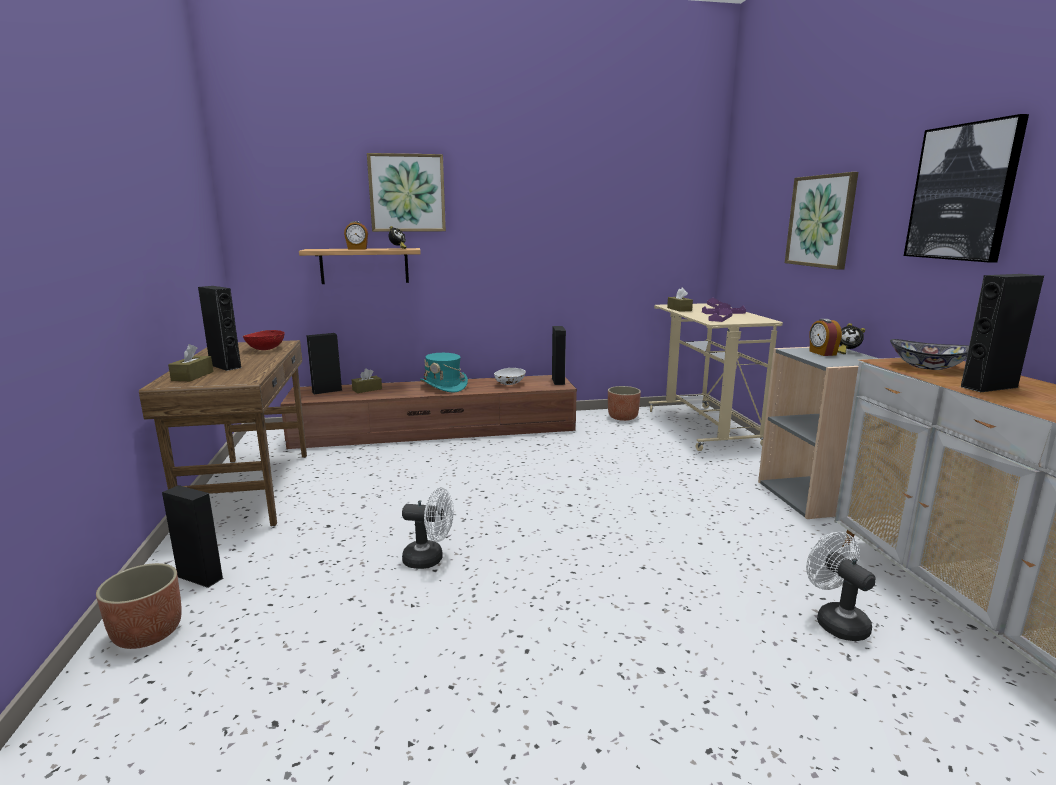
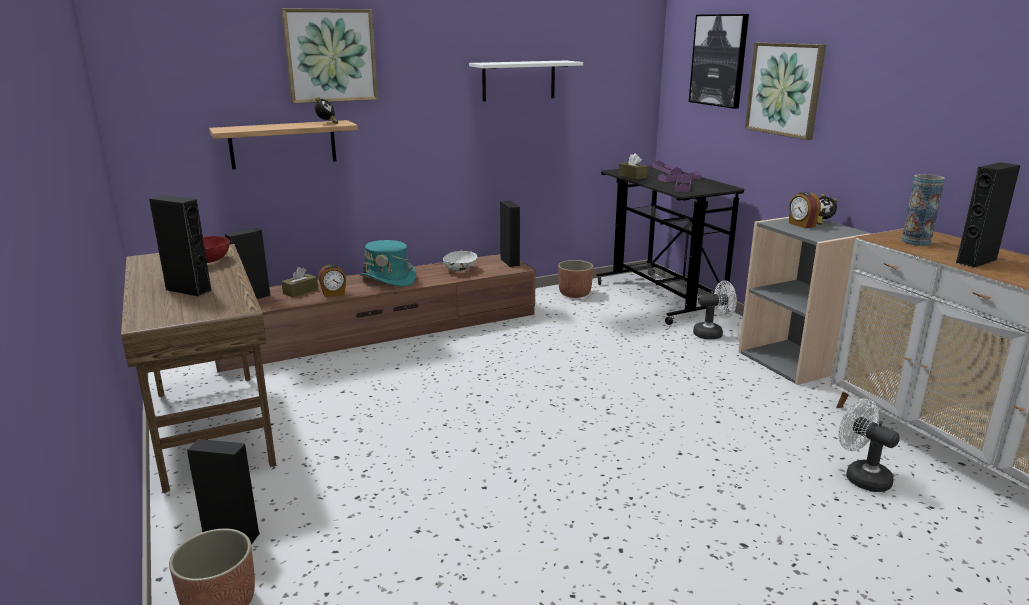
camera: 15 degrees left, 5 degrees up
brown tissue box [168,344,214,381] -> none
alarm clock [344,221,368,250] -> alarm clock moved to [318,264,346,297]
white fan [402,487,454,569] -> white fan moved to [693,281,737,339]
beige desk [649,303,783,451] -> black desk [597,166,744,325]
bowl [890,339,969,370] -> vase [902,174,945,246]
picture [904,114,1029,263] -> picture moved to [689,14,749,109]
none -> white shelf [469,61,583,102]

